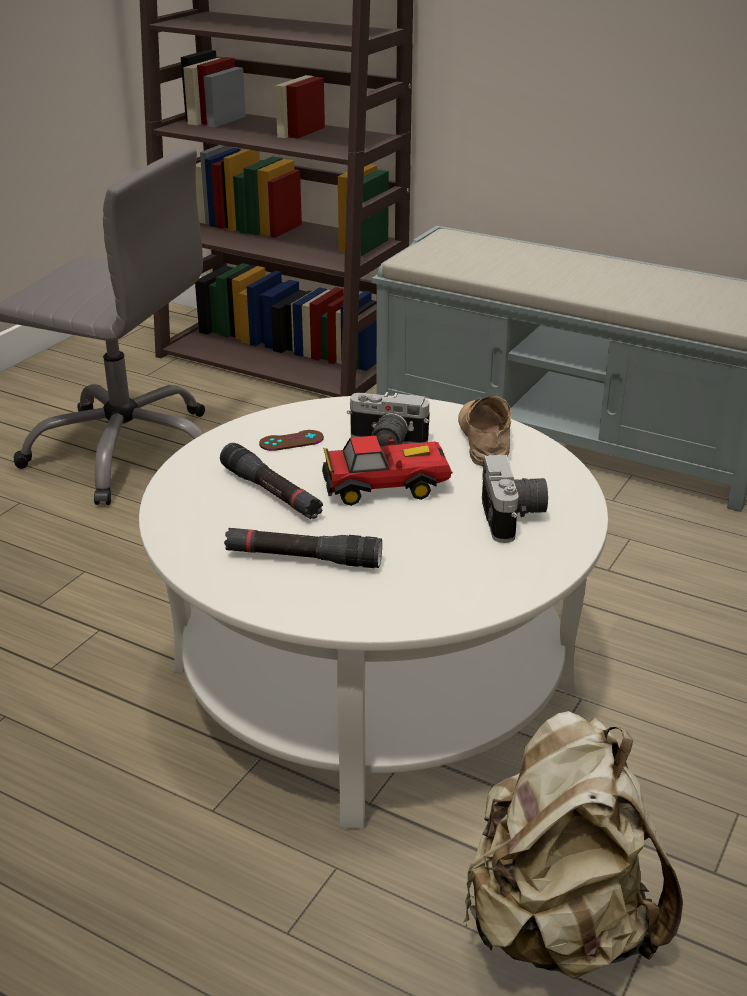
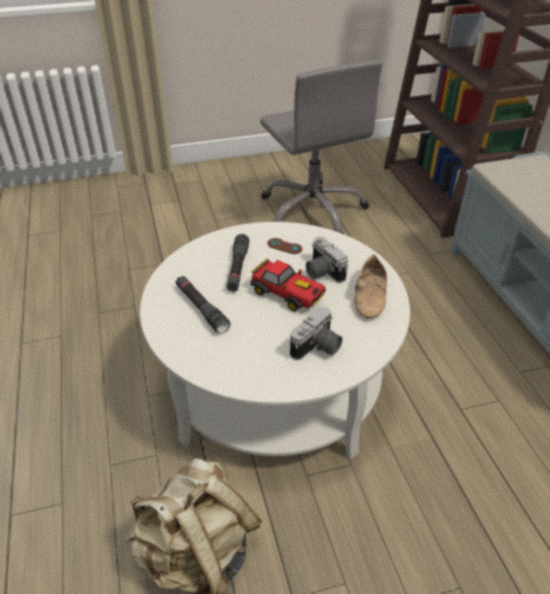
camera: 45 degrees right, 10 degrees up
beige shoe [458,395,511,466] -> beige shoe turned 150 degrees clockwise [354,254,387,319]

